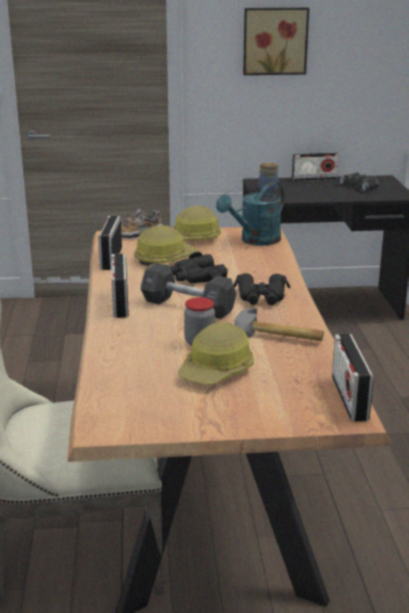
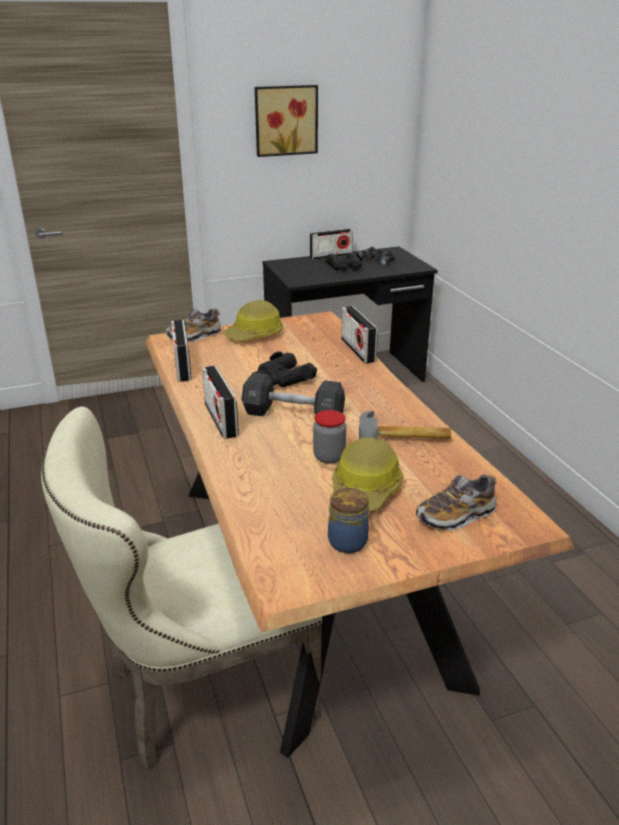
camera: 15 degrees left, 5 degrees up
hard hat [134,225,199,266] -> none
turquoise watering can [216,182,285,245] -> none
black binoculars [233,273,291,305] -> black binoculars moved to [325,252,362,272]
jar [259,163,278,193] -> jar moved to [328,488,369,553]
radio [332,334,373,421] -> radio moved to [341,306,378,363]
none -> shoe [416,474,497,530]

